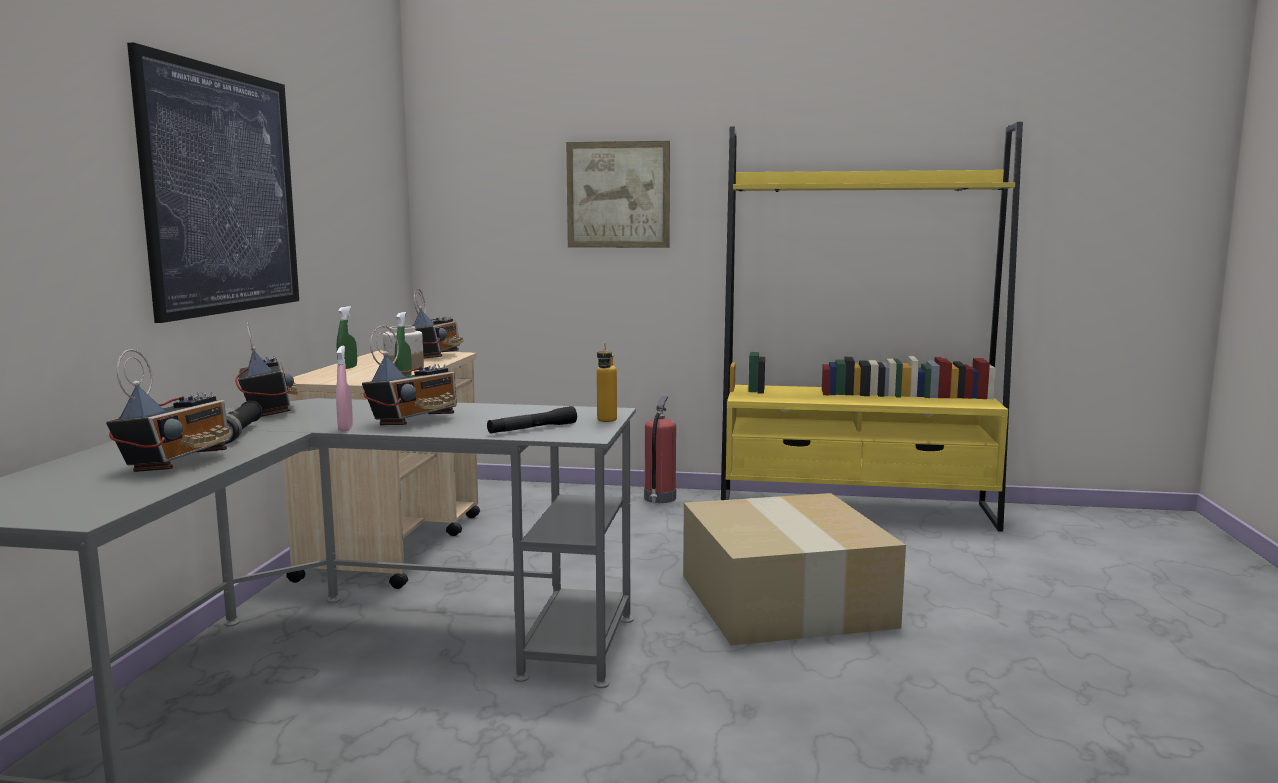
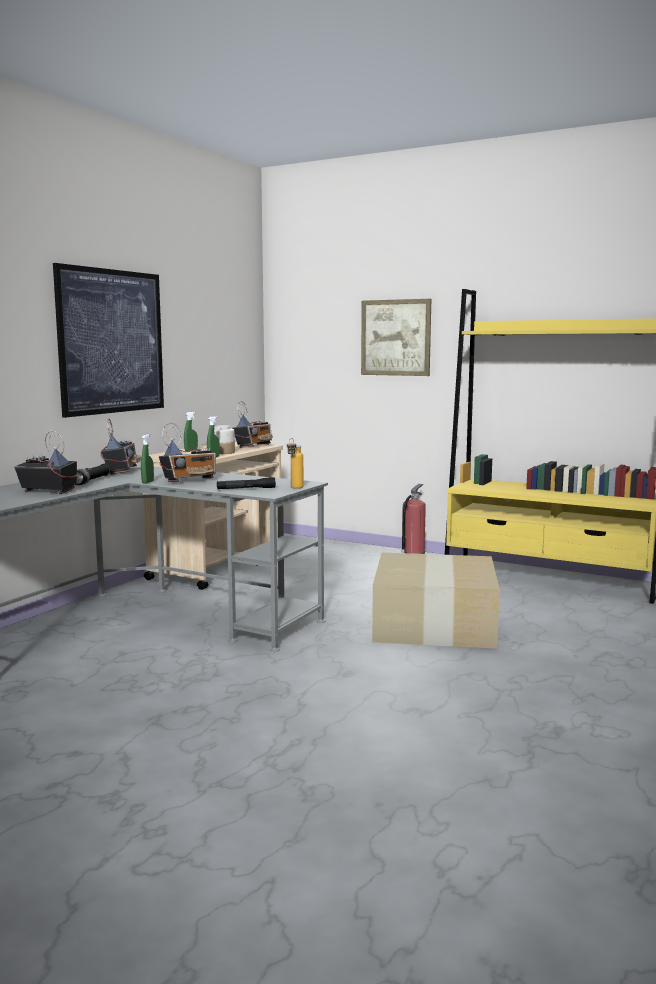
camera: 20 degrees right, 0 degrees up
radio [106,349,231,472] -> radio turned 105 degrees counterclockwise [14,430,78,494]
pink spray bottle [336,346,353,432] -> green spray bottle [141,434,154,484]

